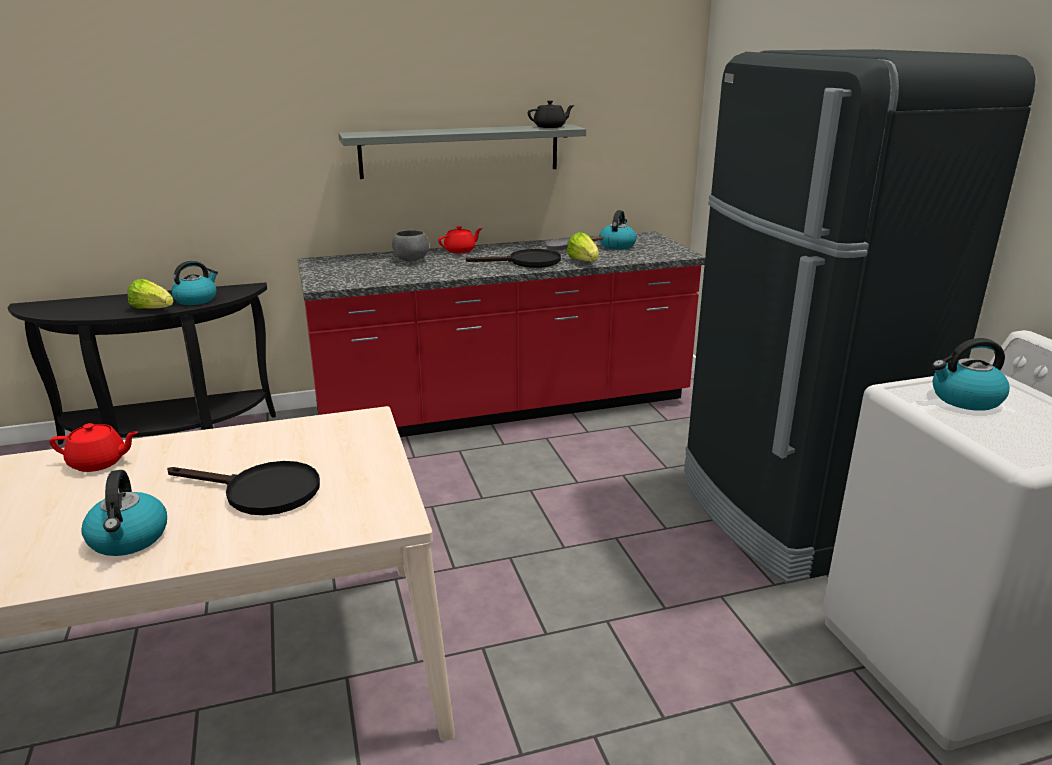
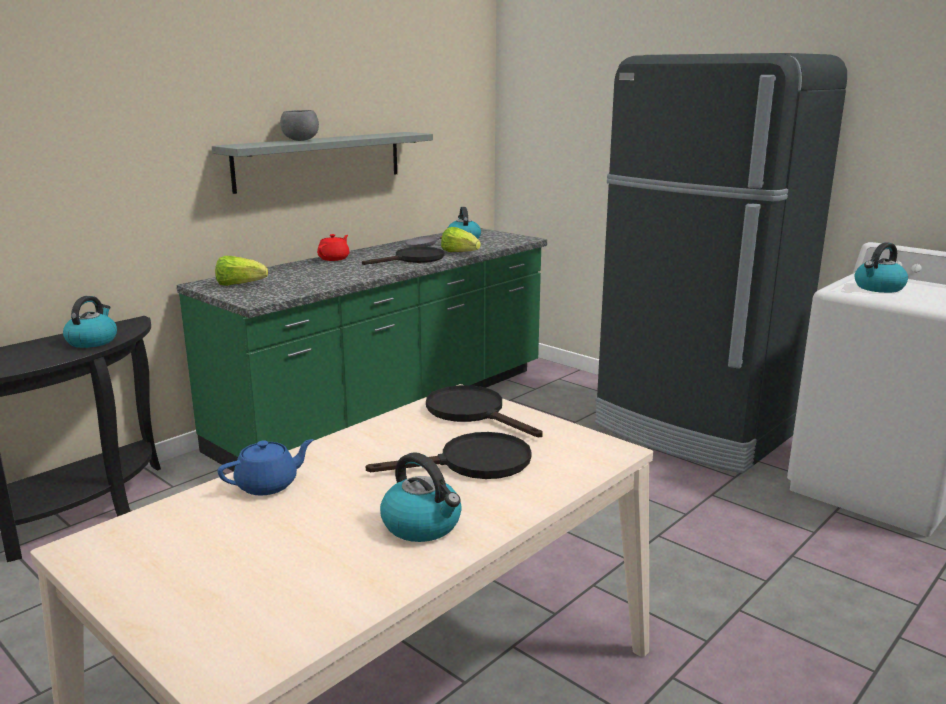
camera: 30 degrees left, 5 degrees down
red teapot [50,423,138,472] -> blue teapot [217,439,314,496]
lettuce [127,279,174,309] -> lettuce moved to [215,256,268,286]
red counter [298,231,705,437] -> green counter [176,228,547,472]
grey bowl [392,230,429,262] -> grey bowl moved to [280,110,319,141]
black teapot [528,100,574,128] -> none
none -> black frying pan [426,385,543,437]

